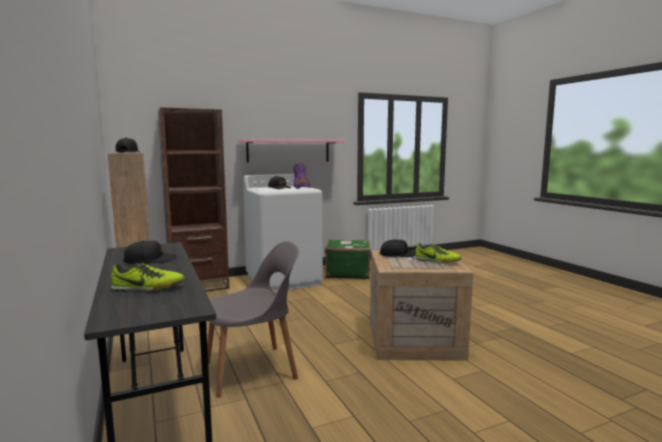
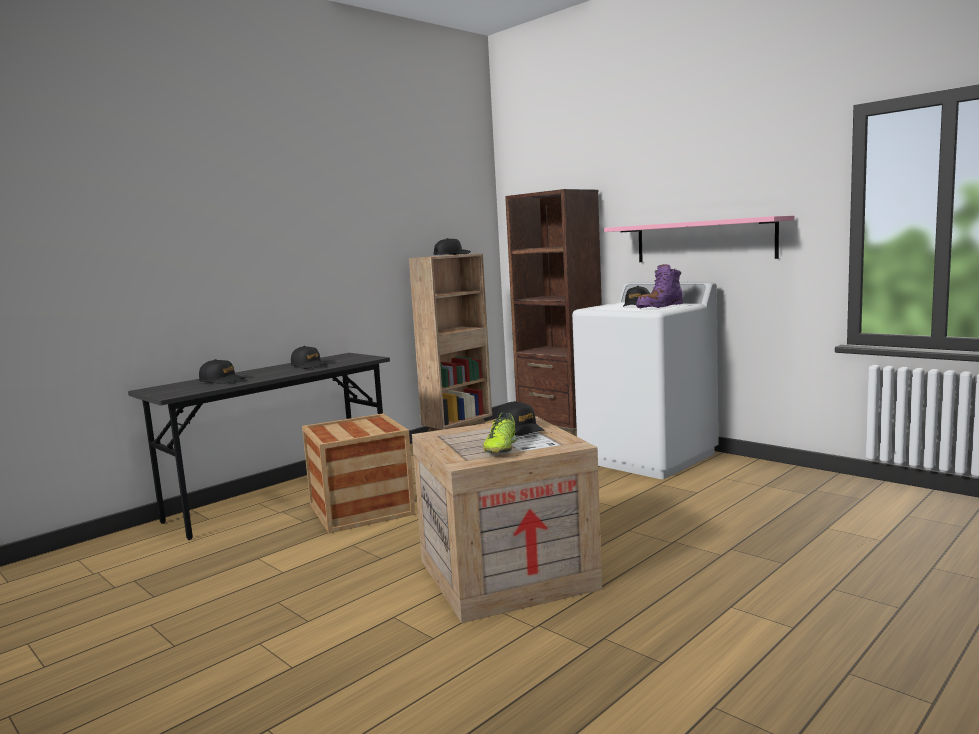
camera: 70 degrees right, 0 degrees up
shoe [111,262,185,292] -> black cap [199,359,245,384]
grey chair [207,241,299,397] -> crate [302,413,416,533]
green suitcase [325,239,371,279] -> none

